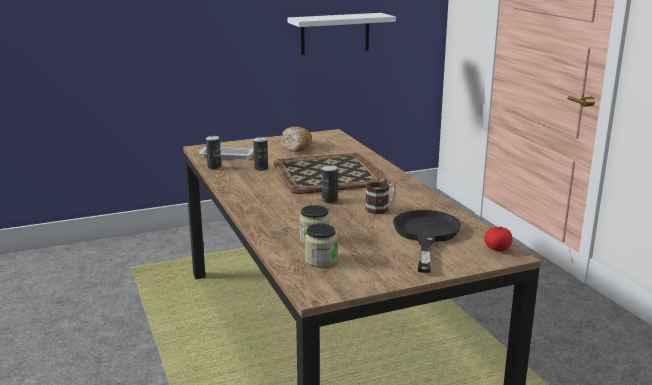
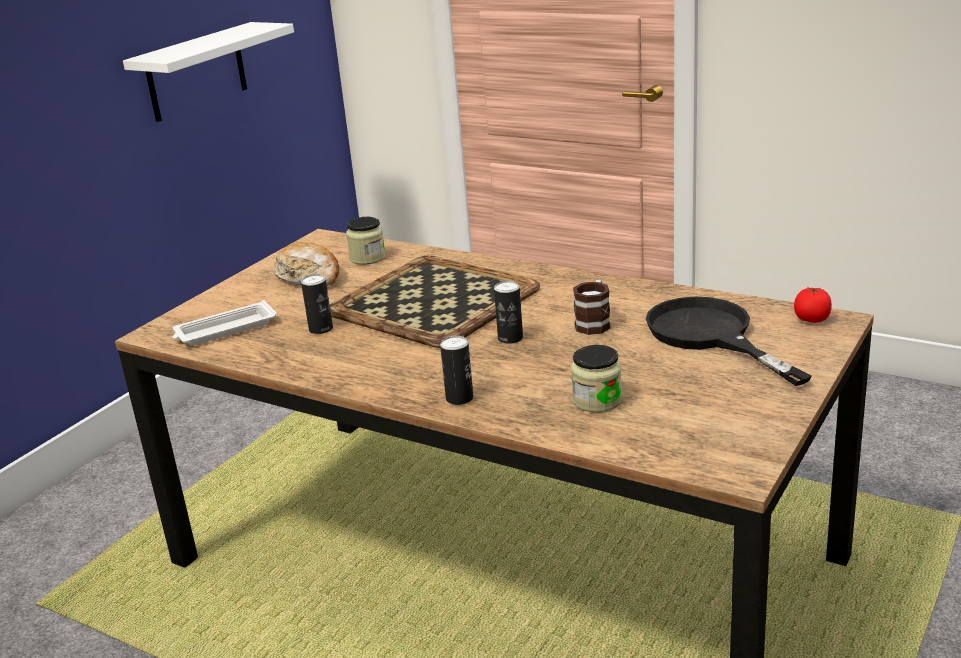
camera: 35 degrees left, 5 degrees up
can [206,136,221,169] -> can moved to [440,336,473,405]
jar [305,224,337,267] -> jar moved to [346,217,386,265]

